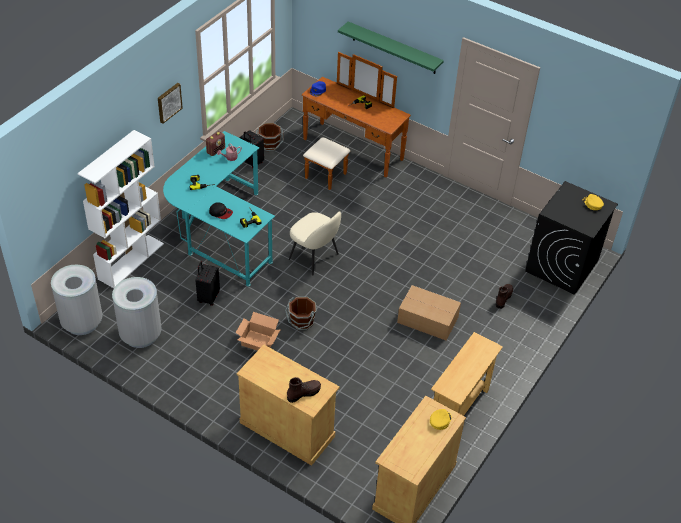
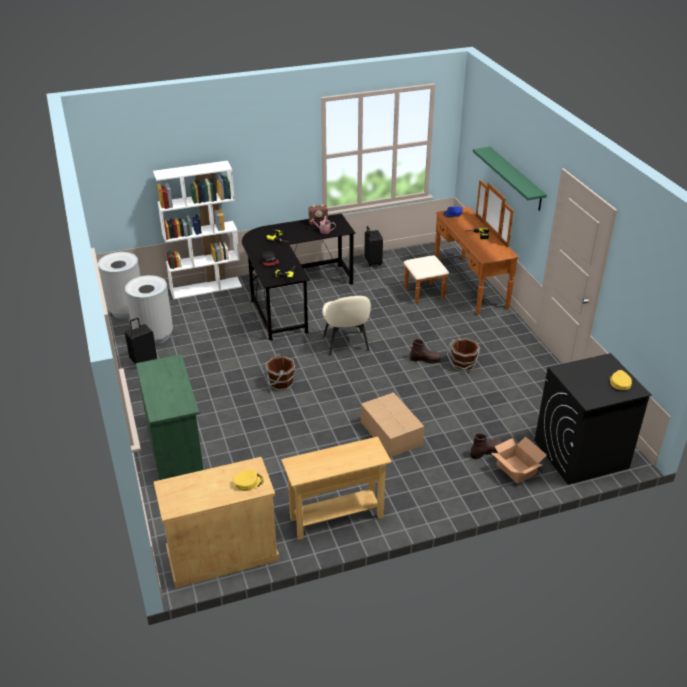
camera: 40 degrees right, 10 degrees down
picture [158,83,183,124] -> none
turquoise desk [163,131,275,286] -> black desk [242,214,356,341]
black suitcase [195,261,220,306] -> black suitcase moved to [125,318,157,364]
cardboard box [236,312,281,351] -> cardboard box moved to [492,437,547,484]
beige cabinet [237,345,340,466] -> green cabinet [136,354,205,480]
brown bucket [256,123,284,151] -> brown bucket moved to [447,339,480,372]
brown boot [287,377,321,403] -> brown boot moved to [410,339,441,364]

